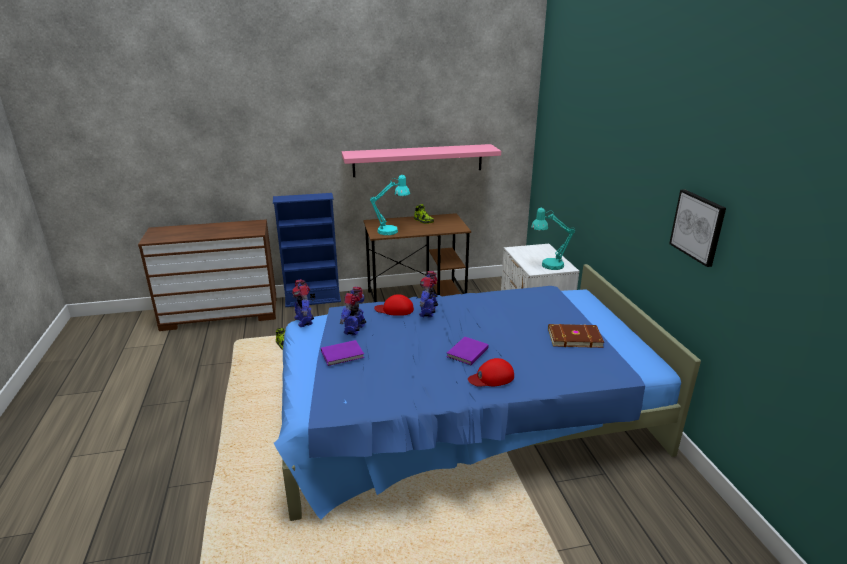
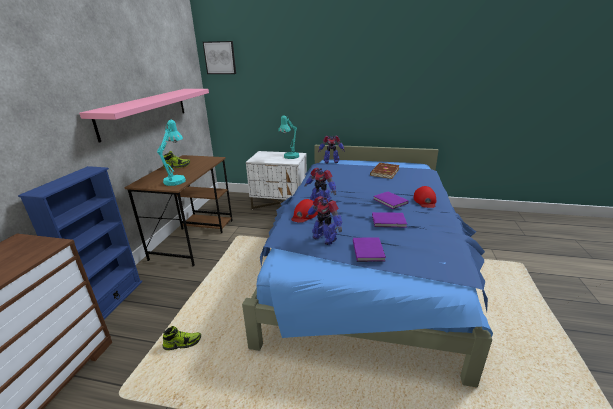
camera: 65 degrees left, 0 degrees up
toy robot [292,279,314,327] -> toy robot moved to [318,136,345,163]
picture [669,189,726,267] -> picture moved to [203,41,236,74]
none -> purple book [372,212,407,227]

